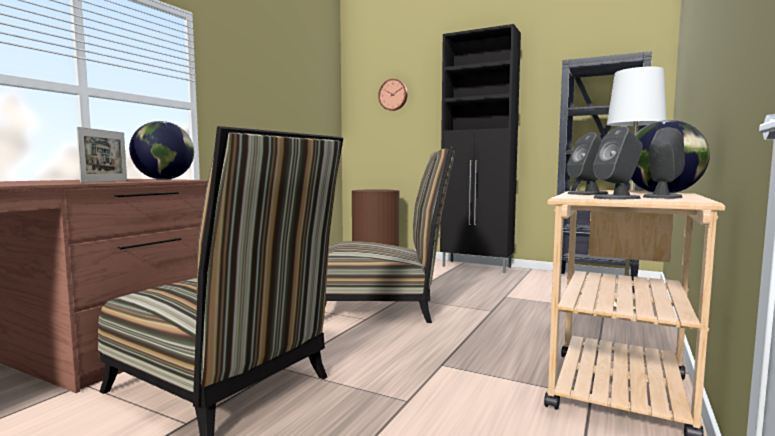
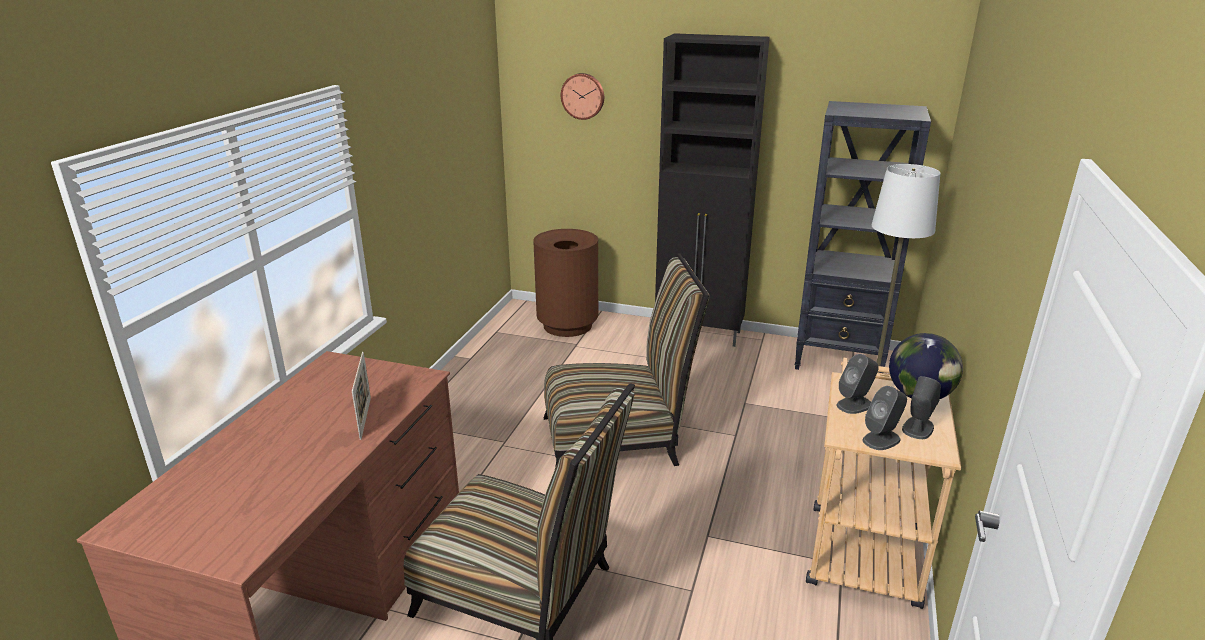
camera: 10 degrees left, 20 degrees up
globe [129,121,194,180] -> none

